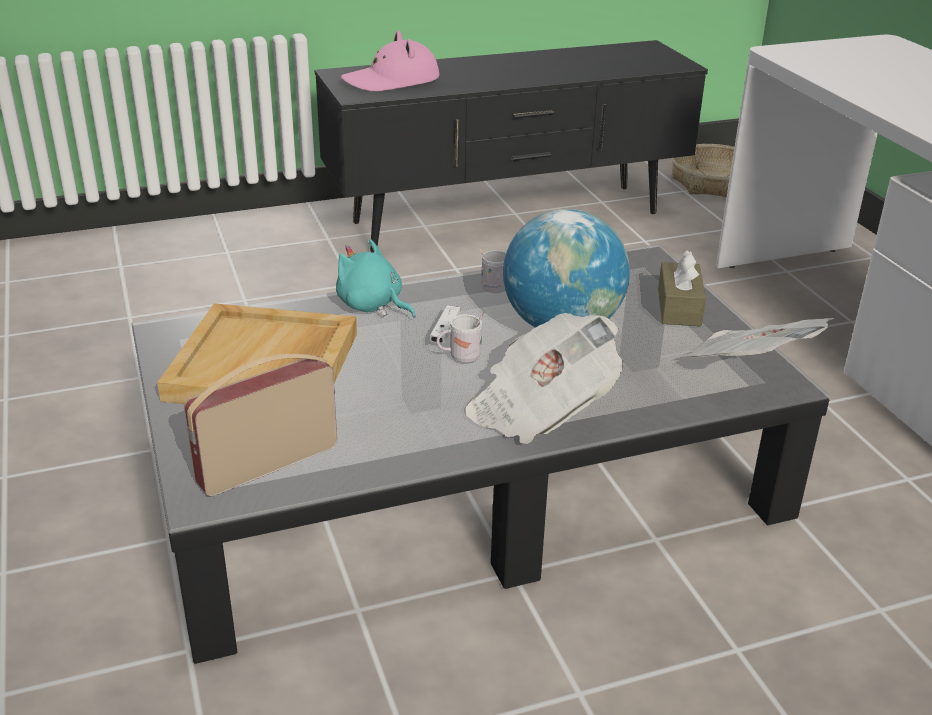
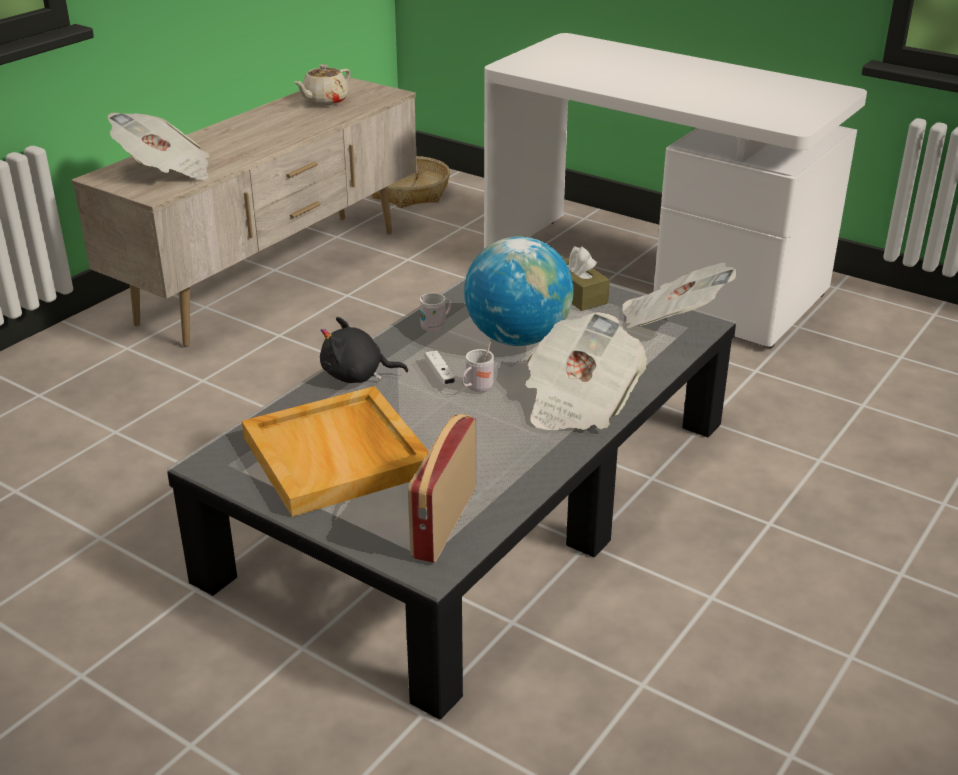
camera: 35 degrees left, 0 degrees up
black tv stand [314,40,708,253] -> beige tv stand [71,76,417,347]
turquoise plush toy [336,239,416,318] -> black plush toy [320,317,408,383]
pink hat [341,30,439,91] -> newspaper [107,113,210,180]
none -> beige teapot [294,64,351,106]

